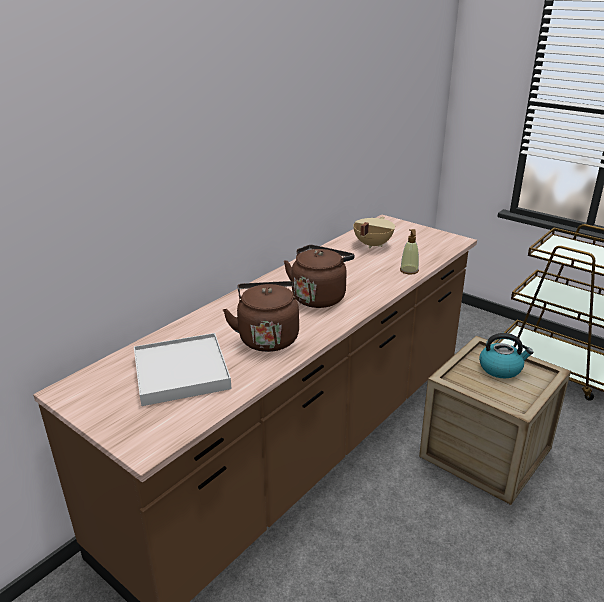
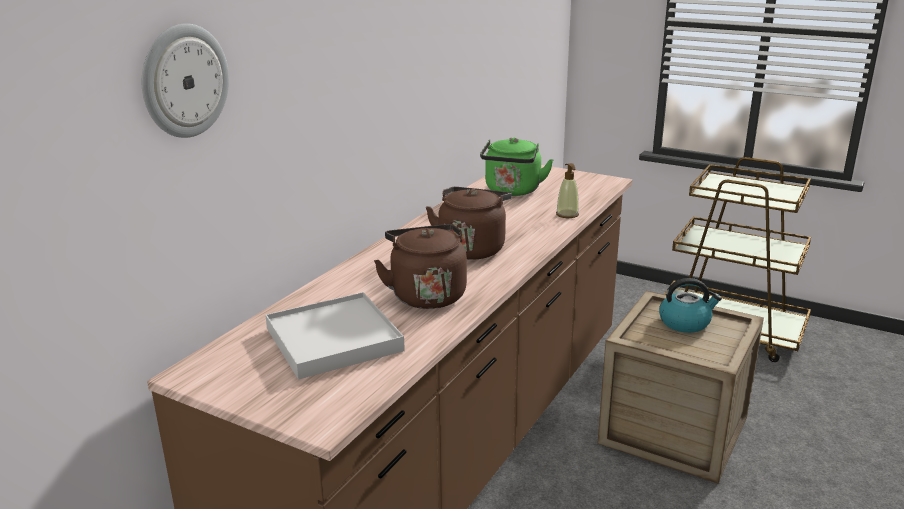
camera: 10 degrees left, 5 degrees down
beige cooking pot [353,217,395,248] -> green kettle [480,137,553,196]
none -> wall clock [142,23,229,138]

